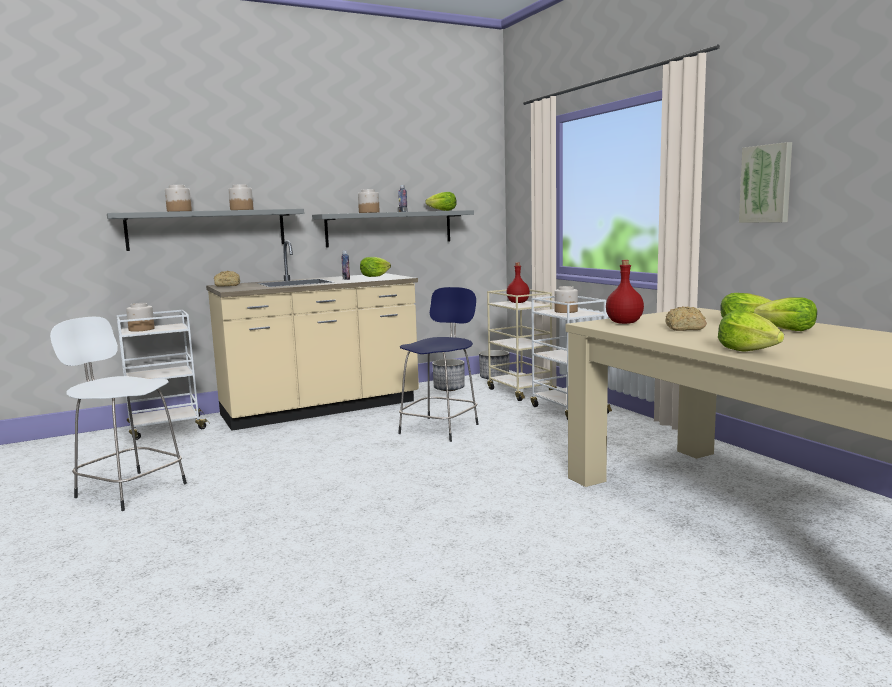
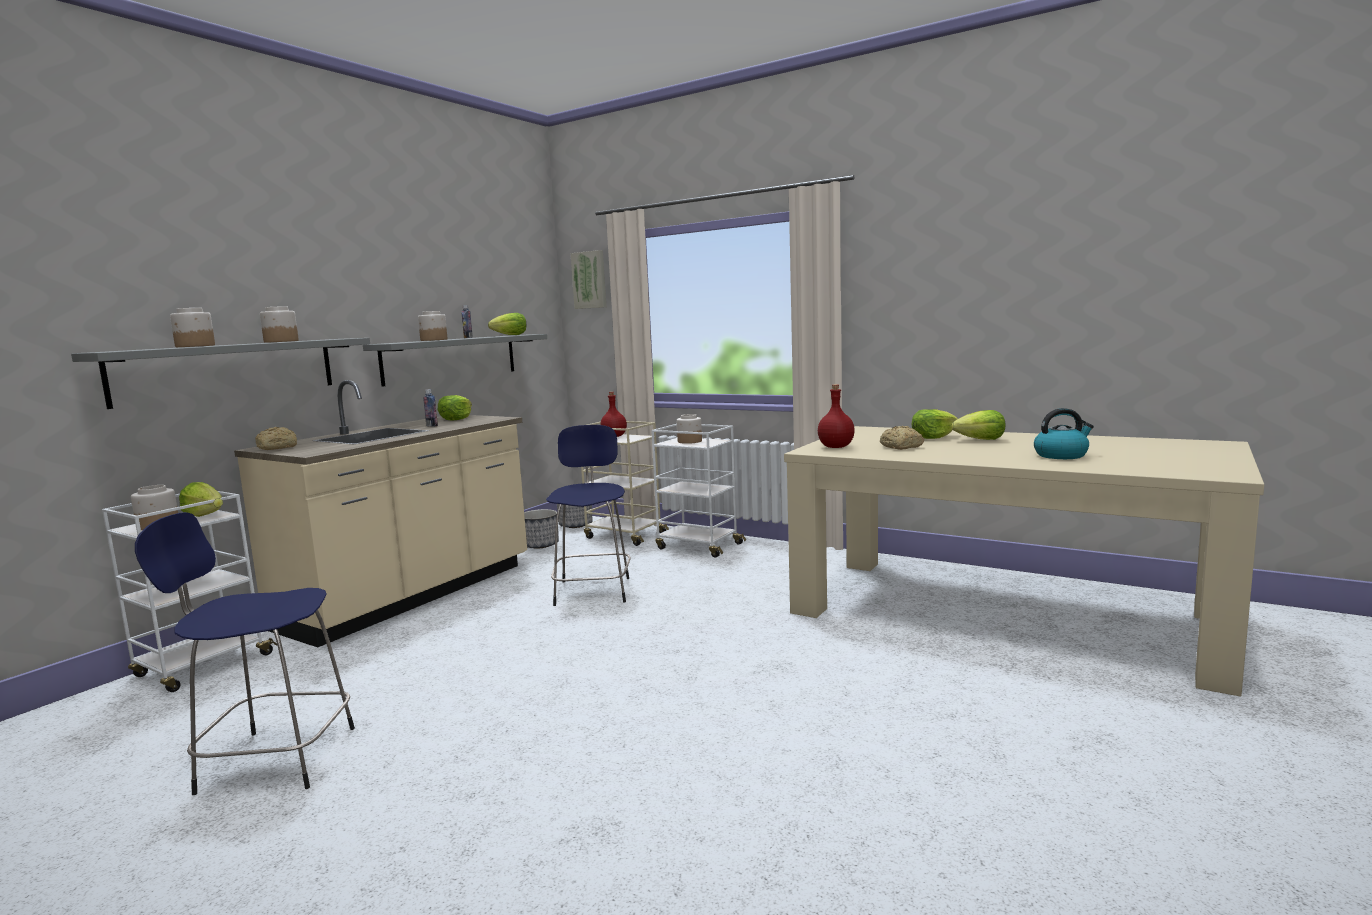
camera: 30 degrees left, 0 degrees up
white stool [50,317,187,511] -> blue stool [135,512,355,795]
lettuce [718,310,784,352] -> lettuce moved to [179,482,223,517]
picture [739,142,792,223] -> picture moved to [571,250,606,309]
none -> kettle [1034,408,1094,459]

